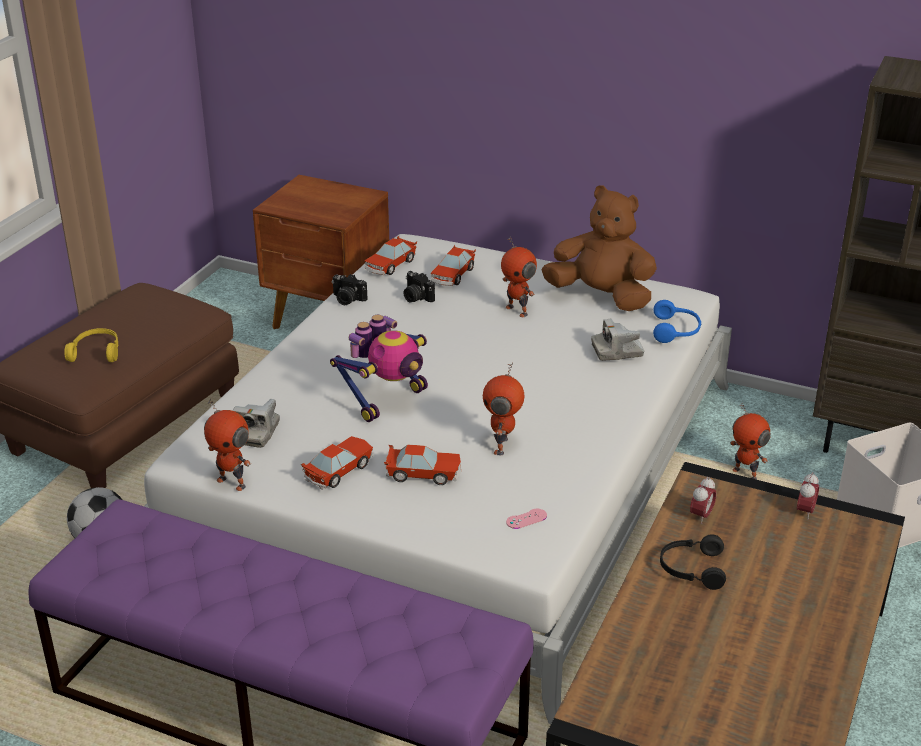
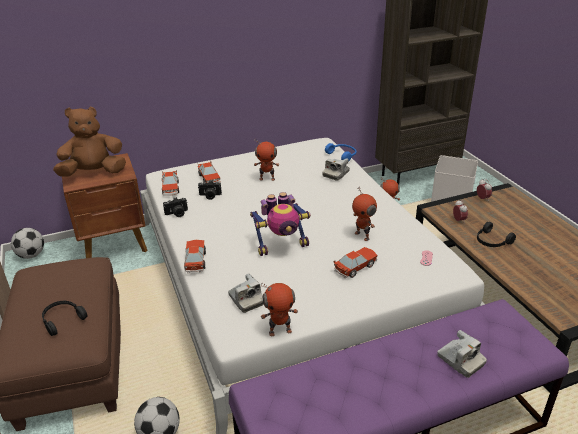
camera: 45 degrees left, 0 degrees up
yellow headphones [64,328,118,362] -> black headphones [42,301,87,336]
toy car [301,436,373,490] -> toy car moved to [184,240,206,273]
toy robot [330,315,428,422] -> toy robot turned 75 degrees clockwise [250,192,311,256]
brown plush toy [541,185,657,311] -> brown plush toy moved to [53,107,126,177]
none -> football [11,228,44,259]
none -> camera [437,330,487,378]

